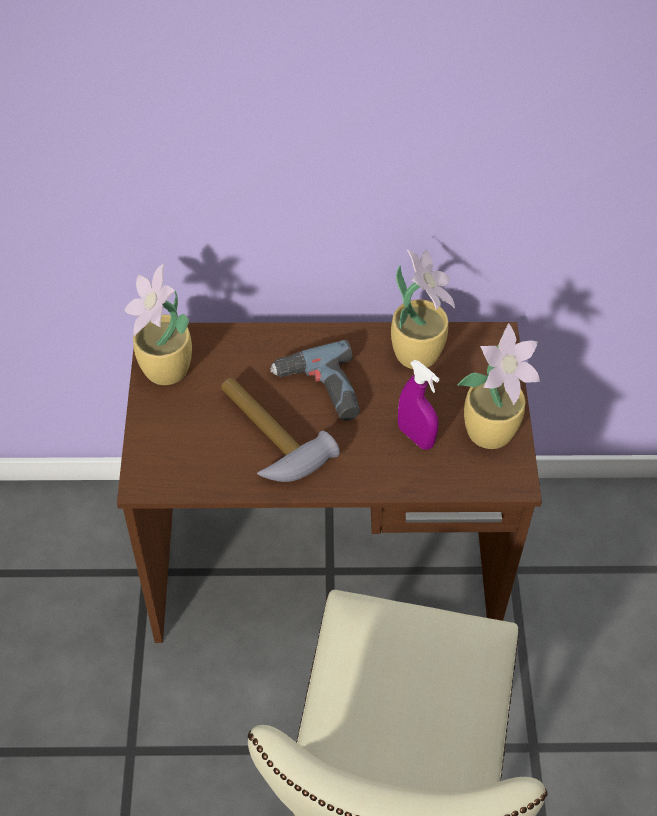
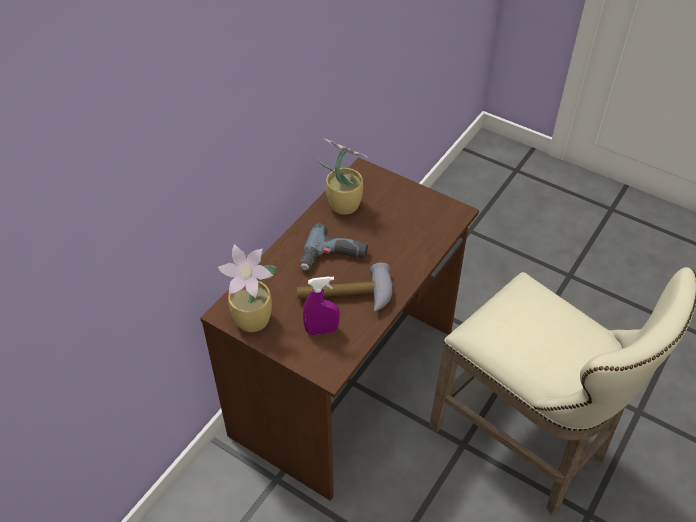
camera: 55 degrees left, 5 degrees down
purple spray bottle [398,360,440,450] -> purple spray bottle moved to [303,276,340,335]
potted plant [457,323,540,449] -> none

